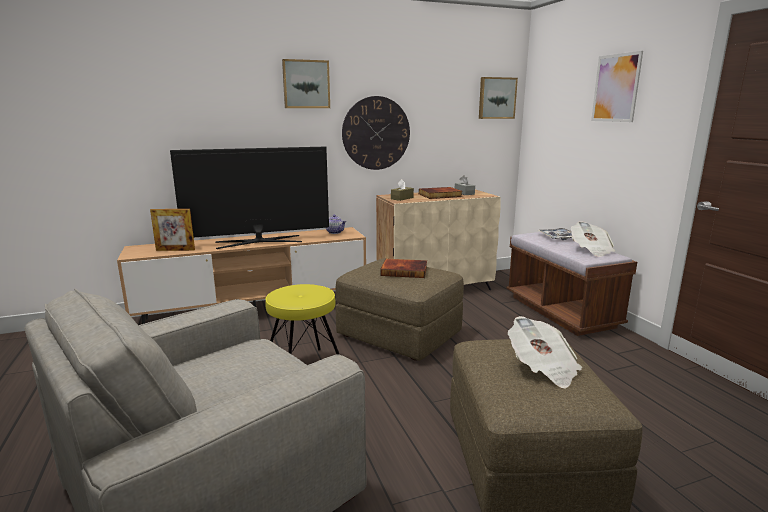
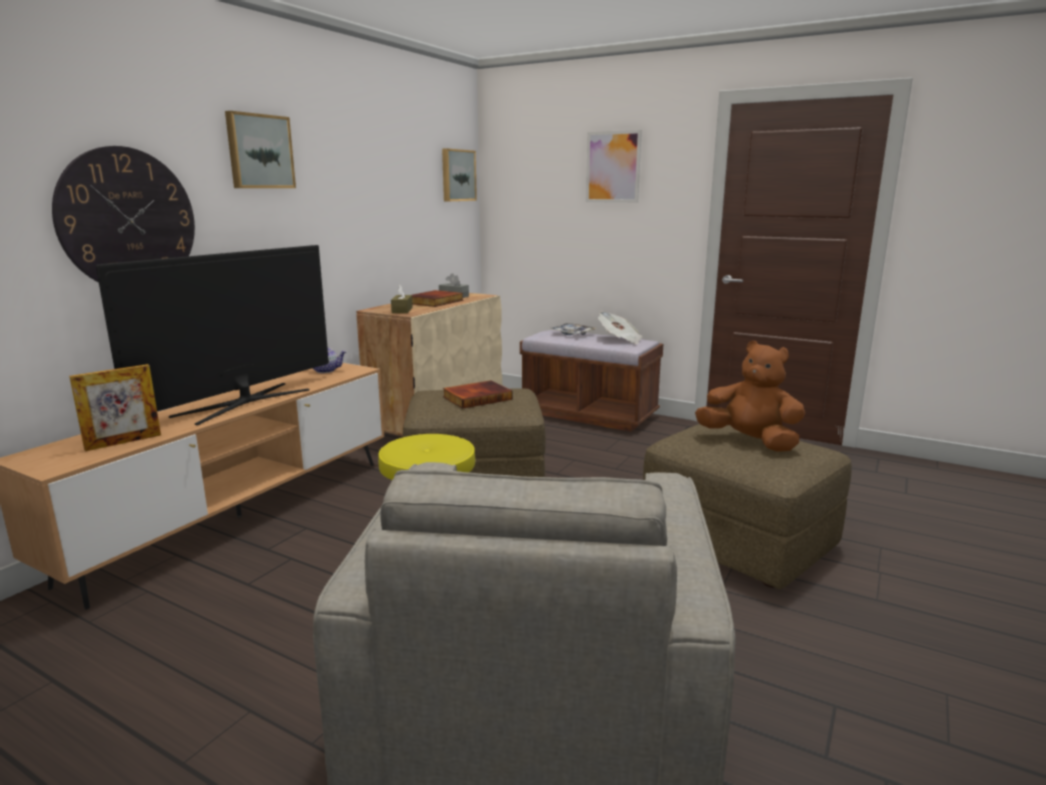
camera: 40 degrees left, 0 degrees up
wall clock [342,96,410,170] -> wall clock moved to [52,146,195,282]
newspaper [508,316,582,389] -> brown plush toy [695,341,805,452]

